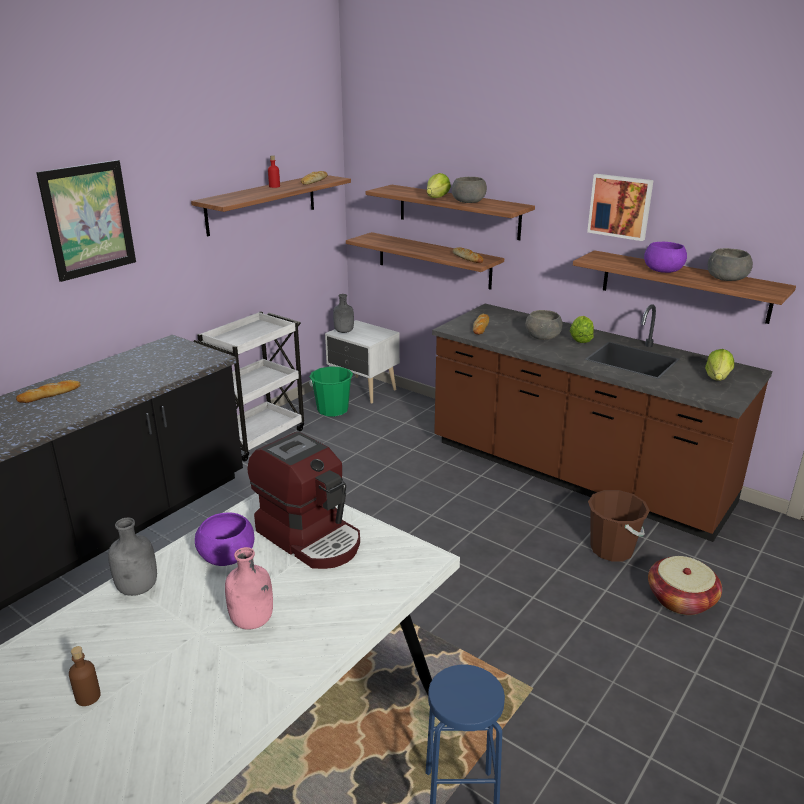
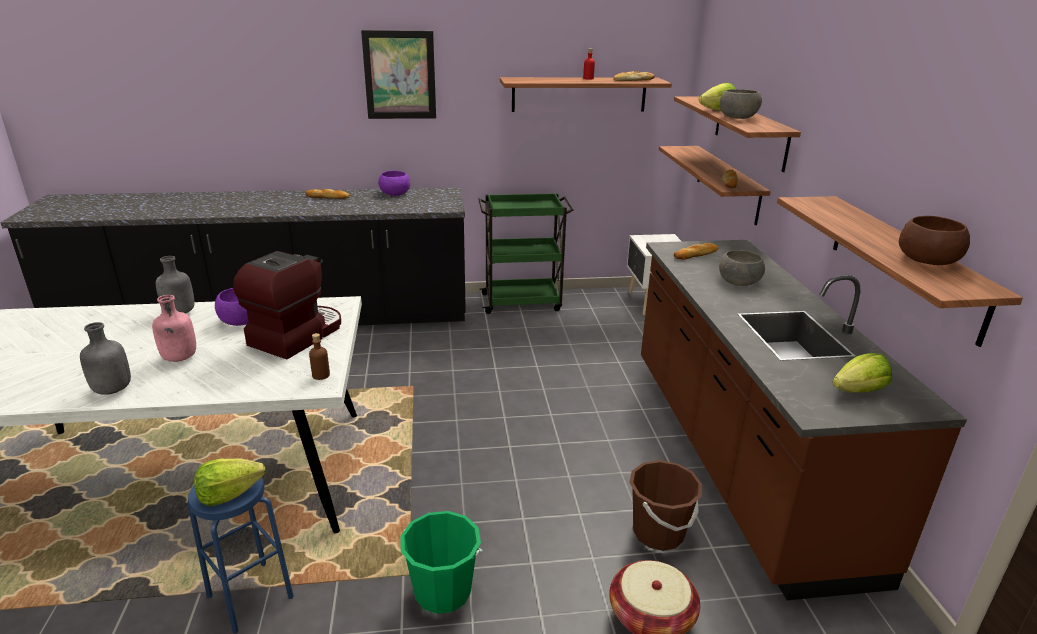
camera: 45 degrees right, 0 degrees up
brown bottle [69,646,101,706] -> brown bottle moved to [309,333,330,380]
white cart [194,311,304,462] -> green cart [478,193,574,314]
coffee machine [248,432,360,569] -> coffee machine turned 150 degrees counterclockwise [233,251,341,359]
green bucket [309,366,353,417] -> green bucket moved to [400,511,483,614]
grey bottle [333,294,354,333] -> grey bottle moved to [80,322,131,395]
lettuce [570,316,594,343] -> lettuce moved to [194,458,265,506]
picture [587,174,654,241] -> none
purple bowl [644,242,687,273] -> purple bowl moved to [378,171,410,196]
grey bowl [708,248,753,281] -> brown bowl [899,216,970,265]

